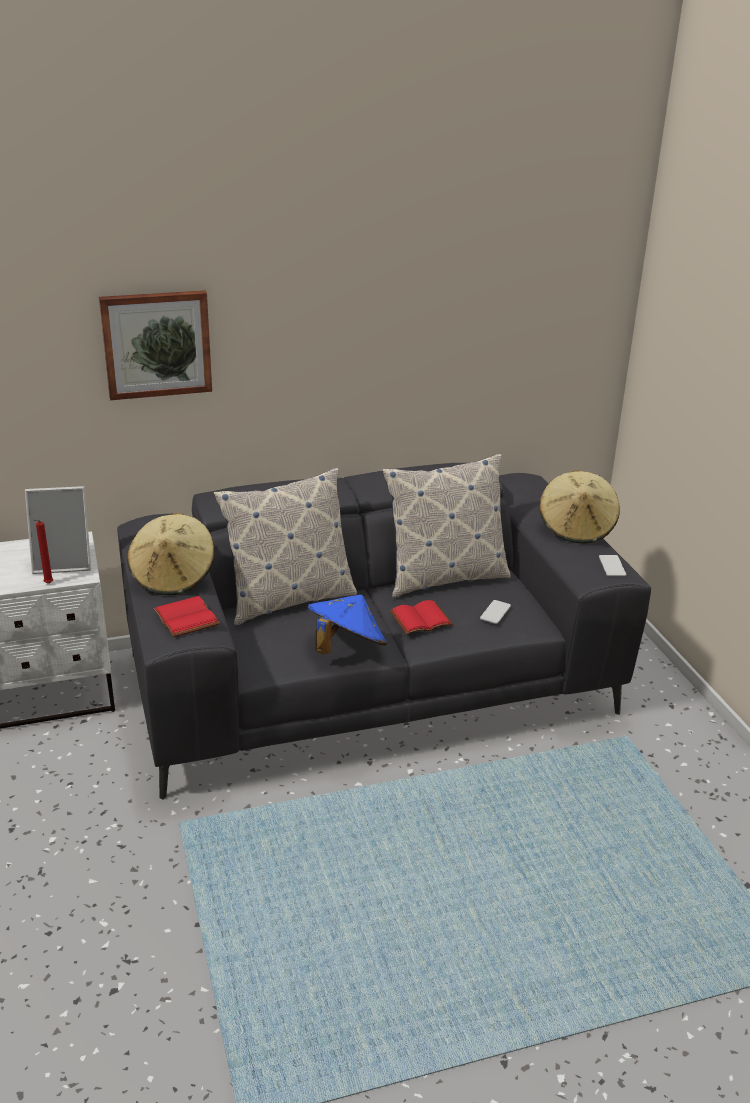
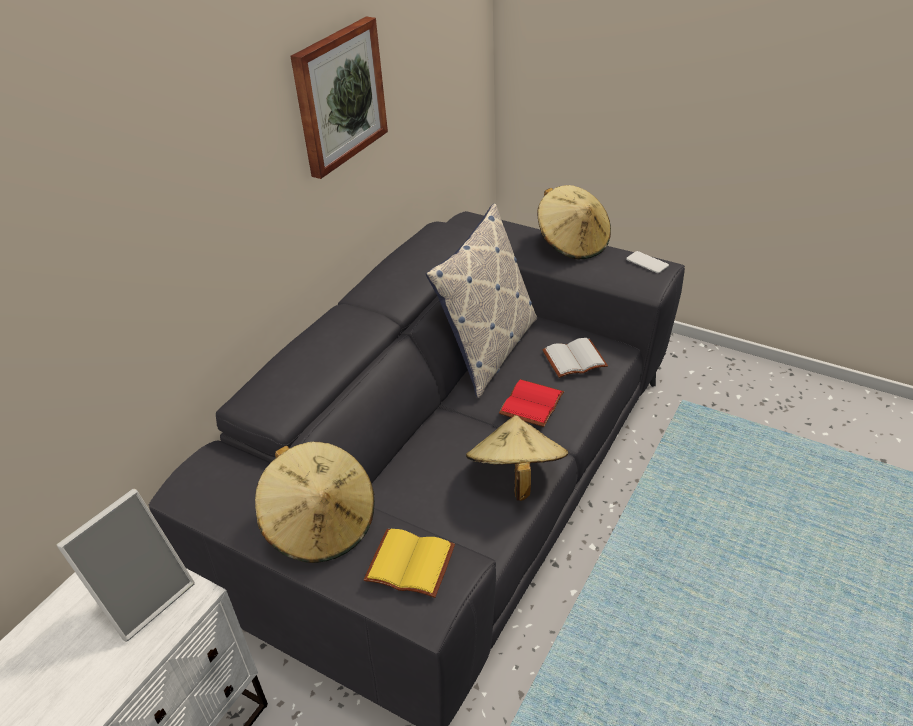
camera: 40 degrees left, 10 degrees up
red candle [33,519,53,584] -> none
picture [99,290,212,400] -> picture moved to [290,17,388,179]
red book [153,596,220,637] -> yellow book [364,529,455,598]
pillow [213,468,357,625] -> none
blue hat [307,594,387,654] -> beige hat [466,415,568,501]
phone [480,600,511,624] -> white book [542,338,608,378]

